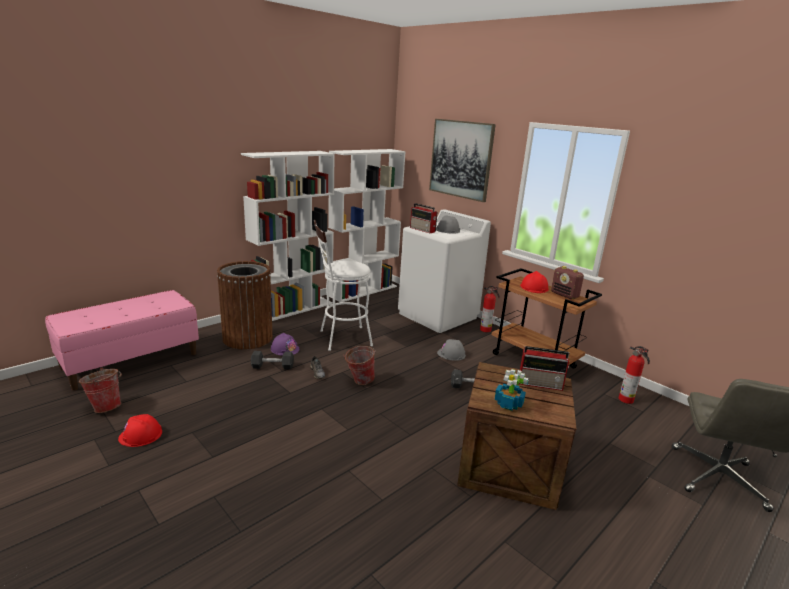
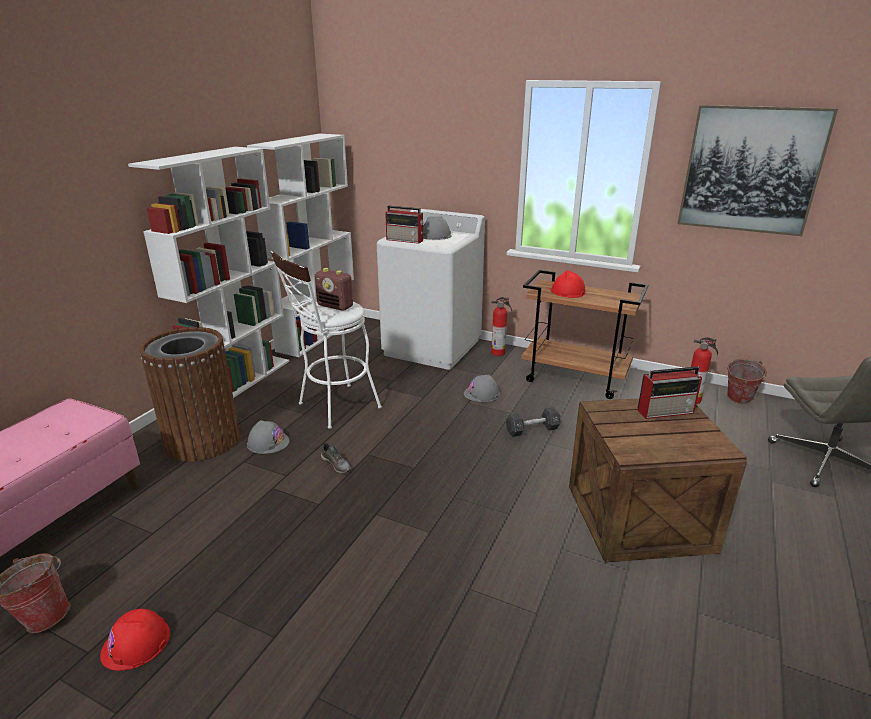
camera: 20 degrees left, 5 degrees up
black dumbbell [251,351,294,369] -> none
purple hard hat [271,333,299,356] -> grey hard hat [247,420,289,454]
bucket [343,346,376,385] -> bucket moved to [725,359,767,404]
picture [429,119,496,202] -> picture moved to [677,105,838,236]
potted plant [494,369,528,411] -> none
radio [551,266,584,299] -> radio moved to [315,268,353,310]

